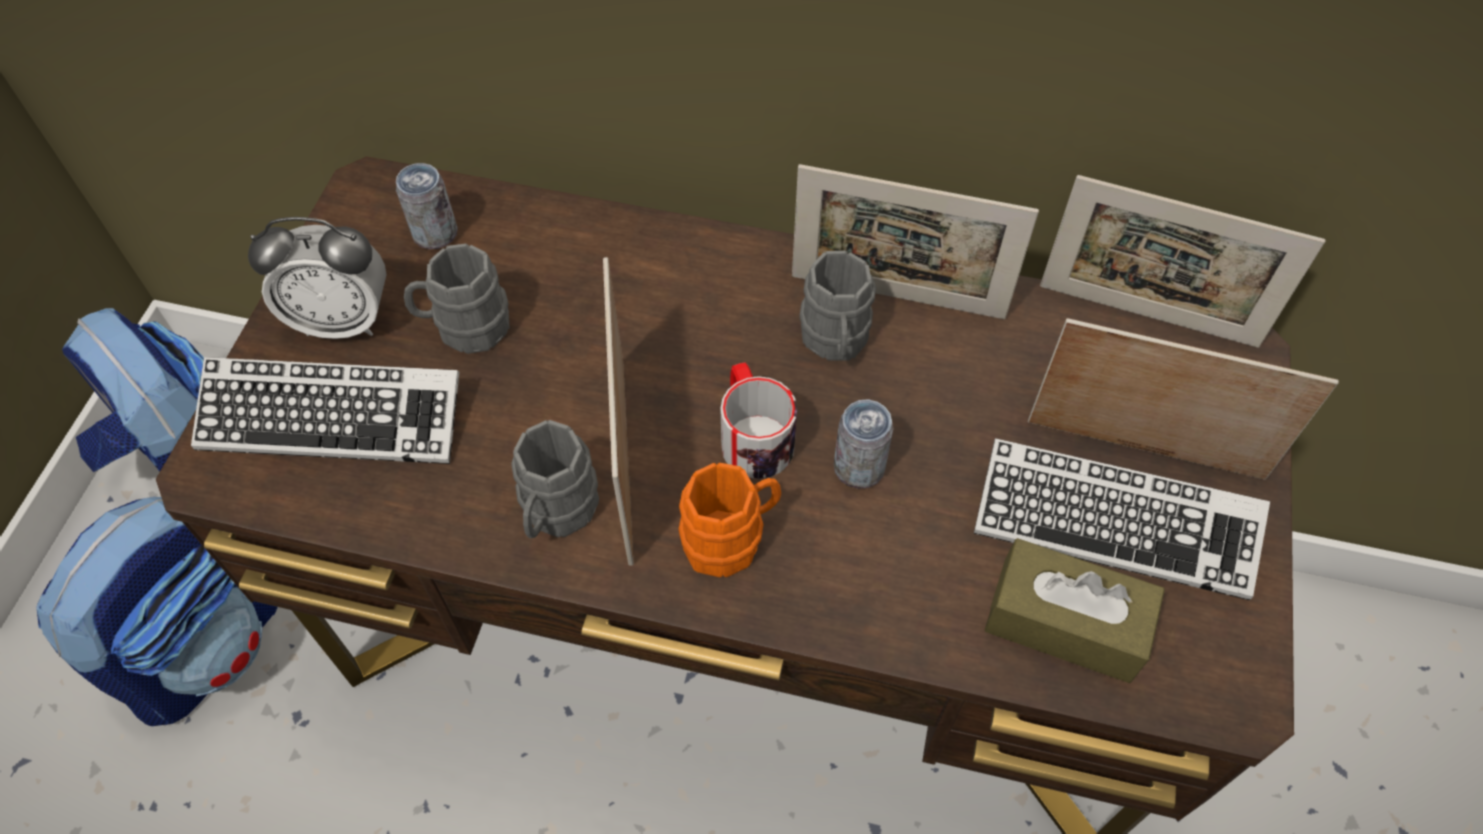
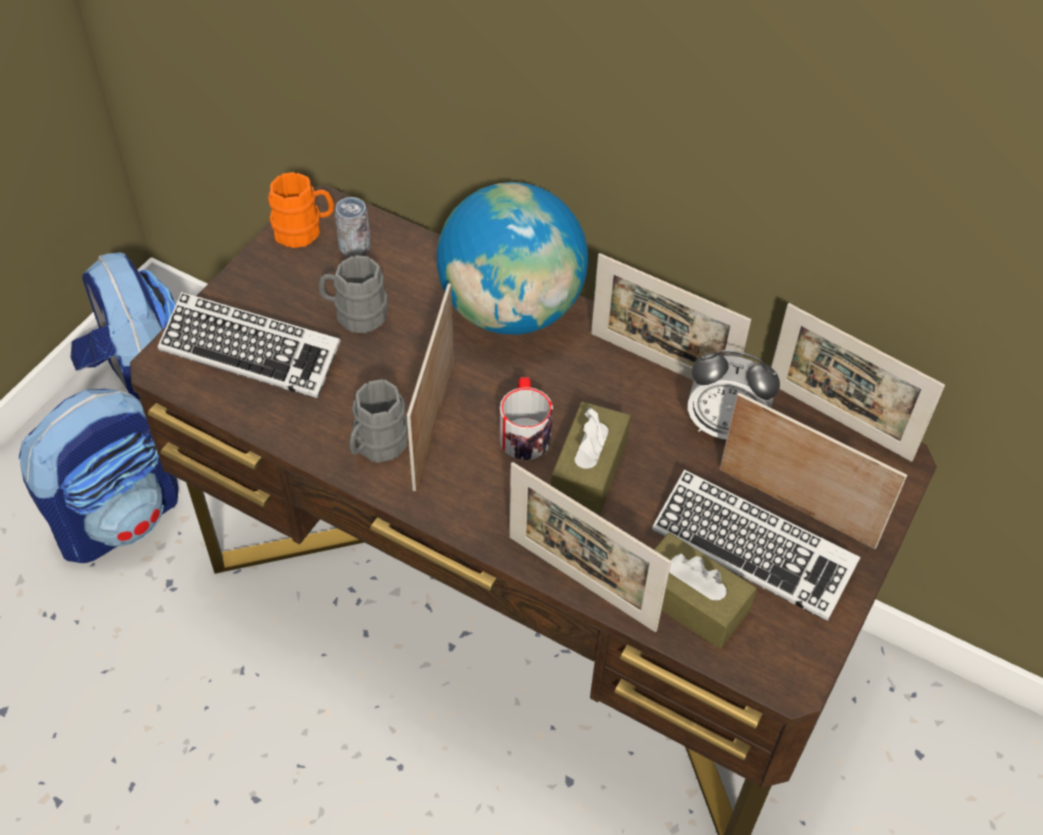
camera: 15 degrees right, 5 degrees down
alarm clock [248,217,386,339] -> alarm clock moved to [688,350,780,440]
orange mug [678,463,781,577] -> orange mug moved to [268,172,334,248]
grey mug [799,251,876,361] -> none
can [834,399,894,489] -> brown tissue box [551,402,631,514]
none -> globe [437,182,588,335]
none -> picture frame [509,462,671,632]

